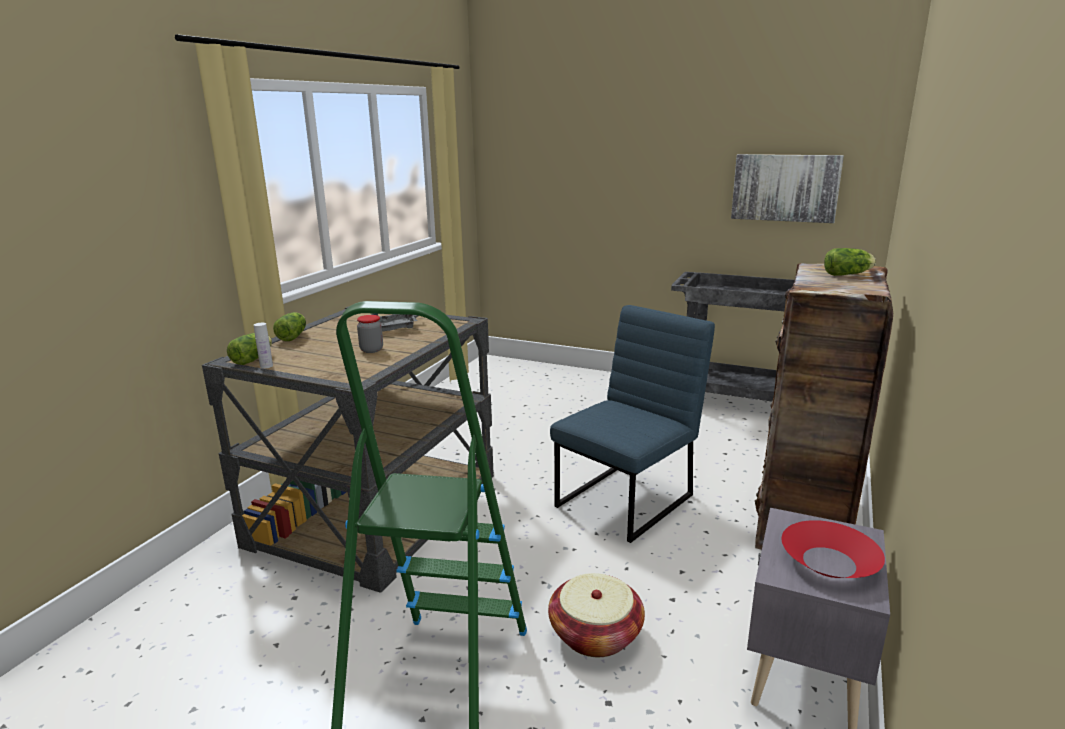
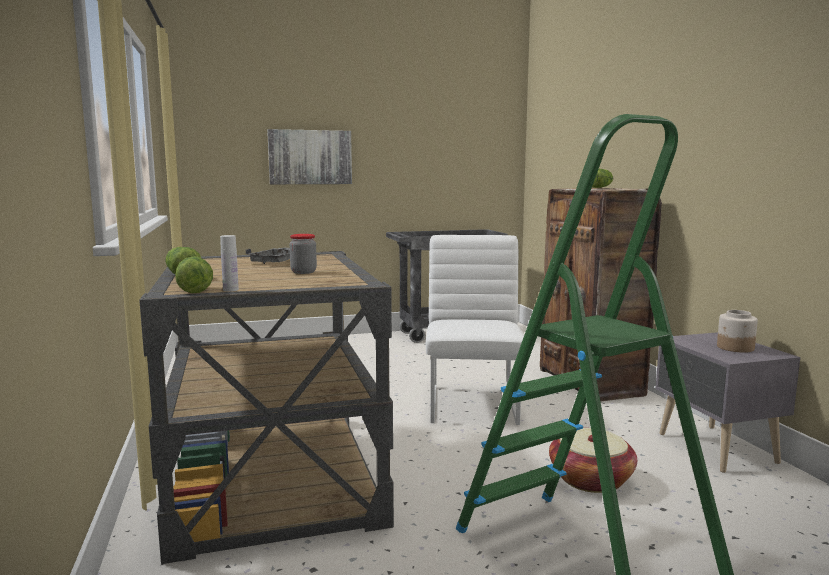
camera: 40 degrees left, 10 degrees down
blue chair [550,305,715,543] -> white chair [426,235,524,425]
picture [731,154,844,223] -> picture moved to [267,129,352,184]
red bowl [782,520,885,578] -> jar [717,310,758,353]

